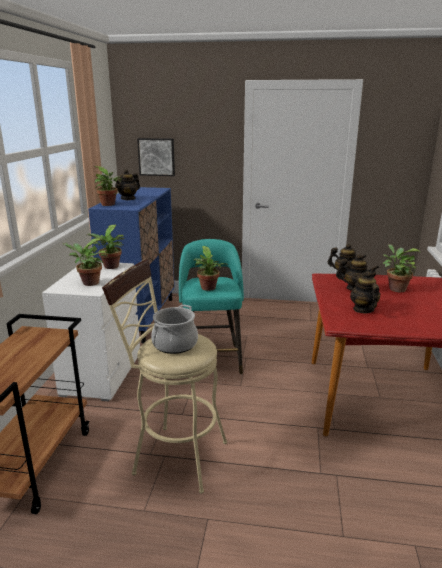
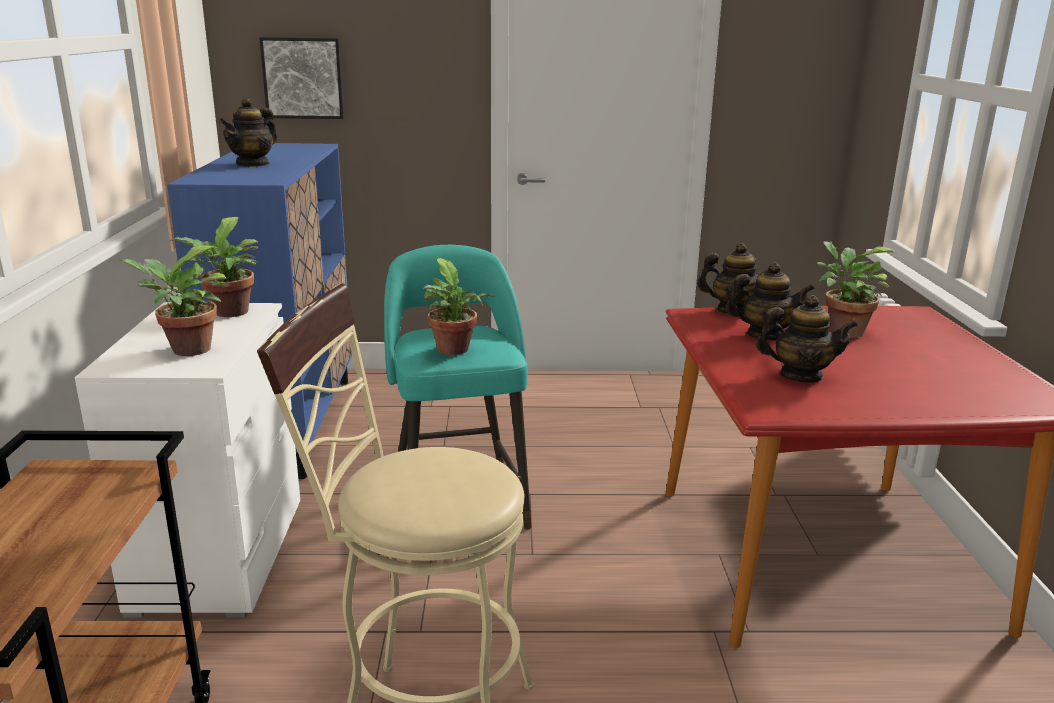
camera: 10 degrees left, 0 degrees up
potted plant [95,166,122,206] -> none
cooking pot [151,305,198,354] -> none
teapot [350,271,380,313] -> teapot turned 120 degrees clockwise [756,295,858,383]

